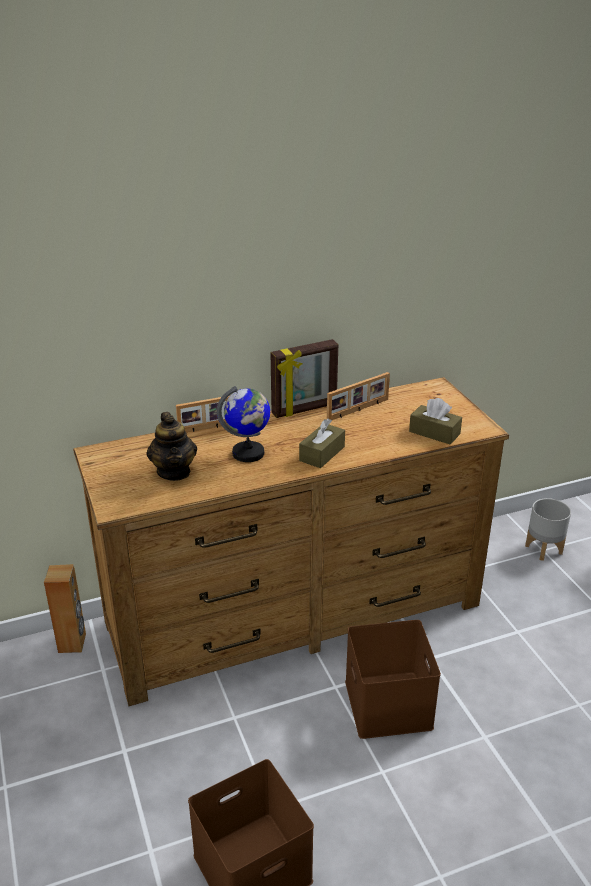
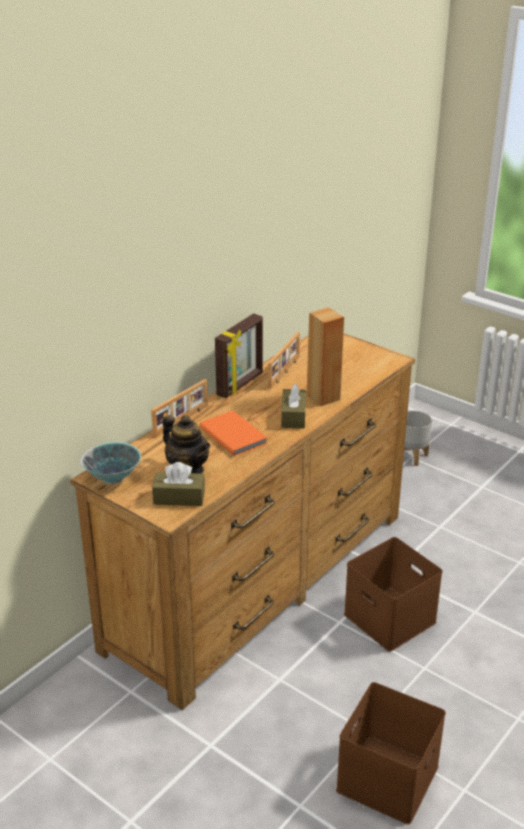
camera: 30 degrees left, 0 degrees up
brown speaker [44,564,86,653] -> brown speaker moved to [306,307,344,406]
globe [217,386,270,462] -> orange book [200,410,268,456]
brown tissue box [409,398,462,444] -> brown tissue box moved to [152,462,205,506]
none -> bowl [81,442,141,485]

